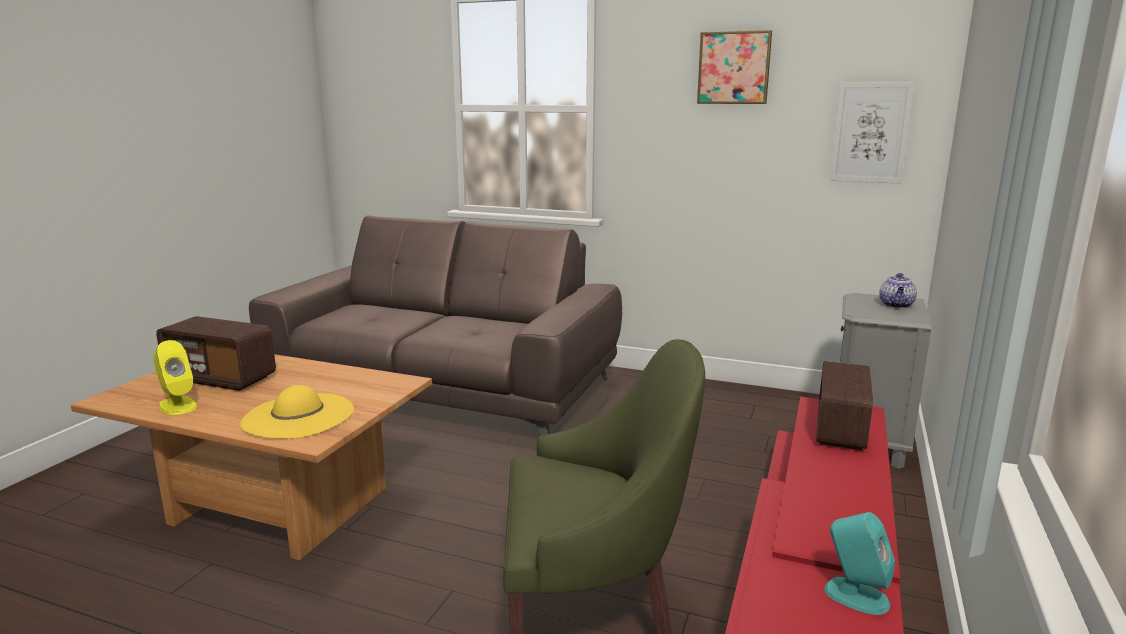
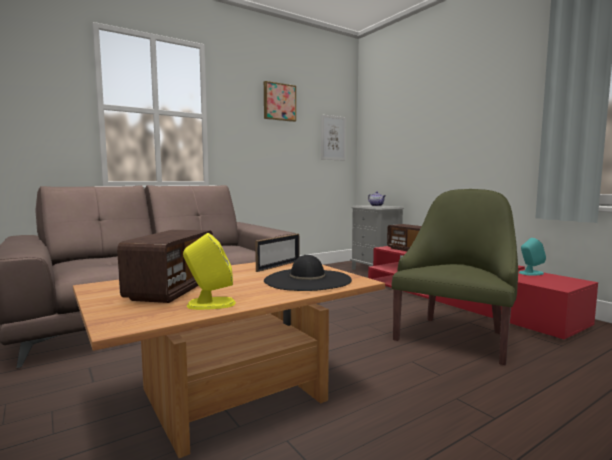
camera: 55 degrees left, 10 degrees down
radio [156,316,276,391] -> radio turned 45 degrees counterclockwise [117,230,213,303]
yellow hat [240,385,354,439] -> black hat [264,255,352,291]
none -> picture frame [255,234,299,272]

